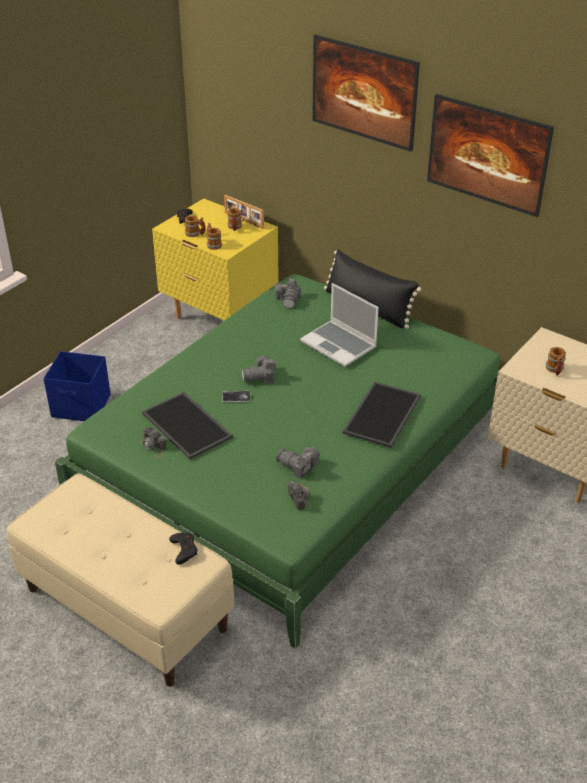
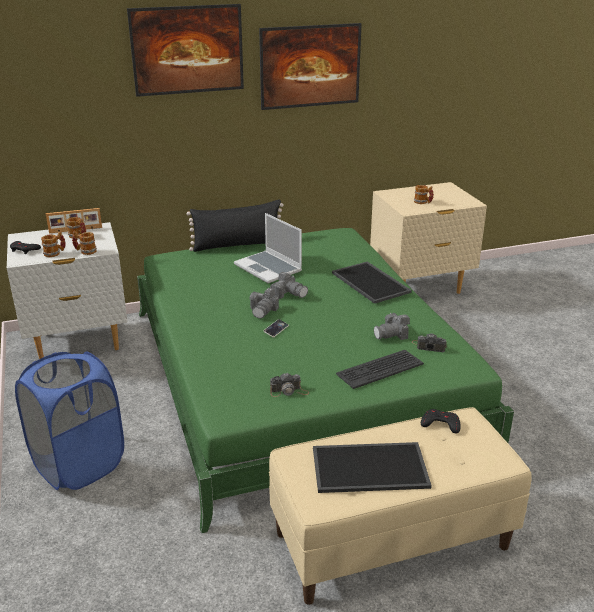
camera: 55 degrees left, 10 degrees down
blue storage box [43,351,111,421] -> blue laundry basket [15,352,124,490]
tray [142,392,233,459] -> tray moved to [313,442,432,493]
yellow nightstand [152,199,279,321] -> white nightstand [7,222,128,359]
camera [275,278,301,308] -> camera moved to [270,272,308,299]
laptop [300,283,379,367] -> laptop turned 60 degrees clockwise [234,213,302,283]
none -> keyboard [336,350,424,389]

